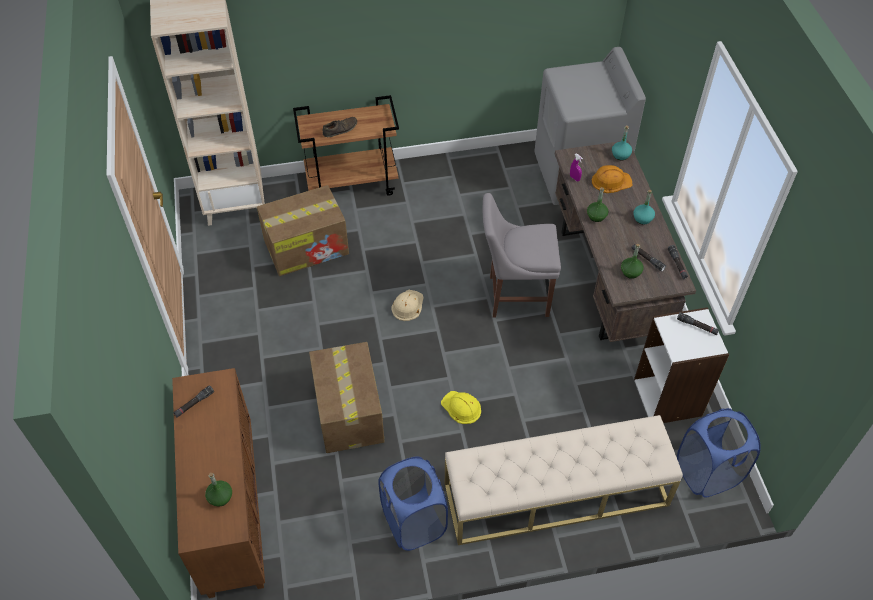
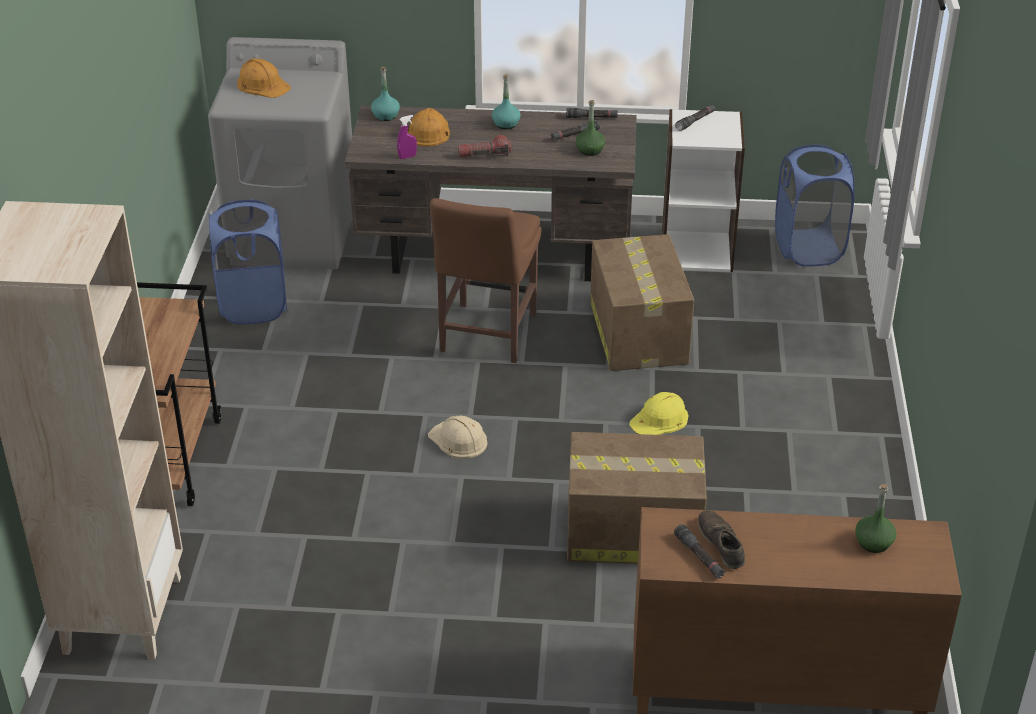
camera: 75 degrees left, 15 degrees down
cardboard box [257,185,349,276] -> cardboard box moved to [590,234,694,371]
brown shoe [323,117,357,137] -> brown shoe moved to [698,510,745,569]
blue laundry basket [378,456,448,551] -> blue laundry basket moved to [209,199,287,324]
beige bench [445,415,683,545] -> none
grey chair [483,193,561,318] -> brown chair [430,198,542,363]
green bottle [587,187,608,222] -> flashlight [458,135,512,157]
none -> orange hard hat [237,58,291,98]

